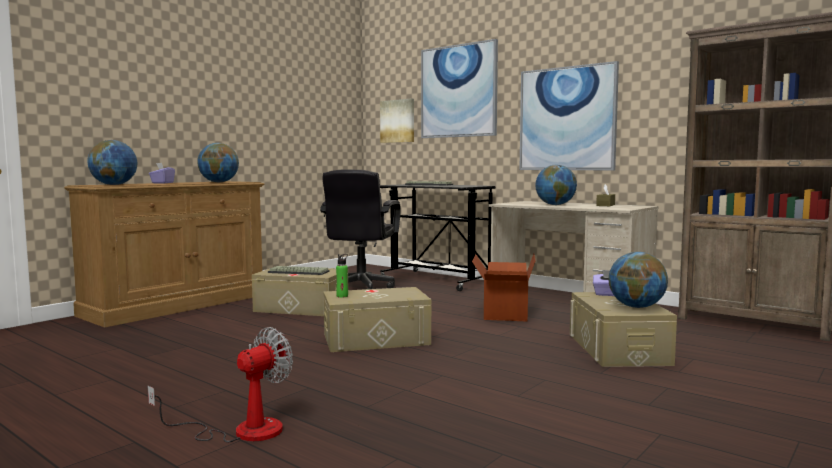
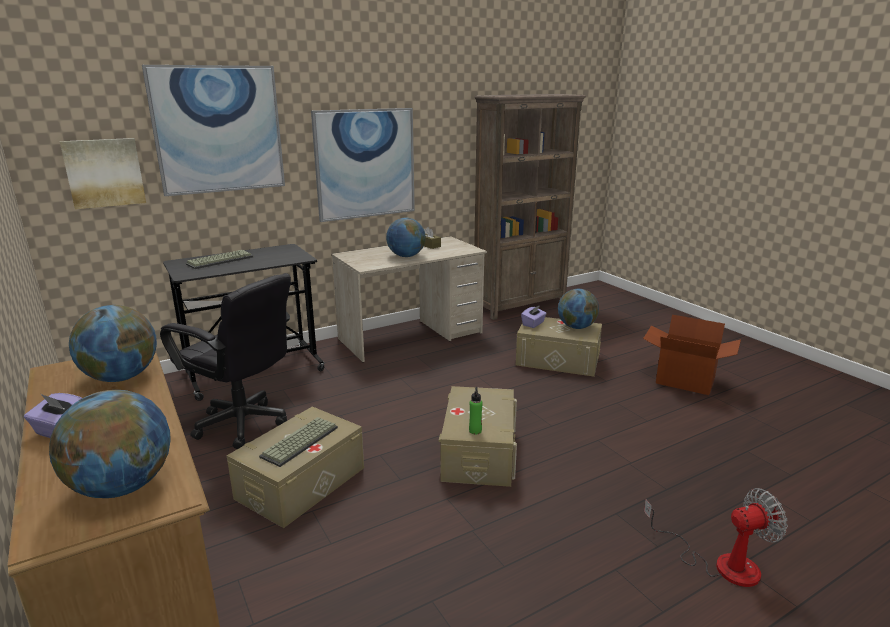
camera: 70 degrees left, 15 degrees up
fan [148,327,293,443] -> fan turned 105 degrees clockwise [644,488,788,587]
cardboard box [472,254,536,322] -> cardboard box moved to [643,315,741,395]

